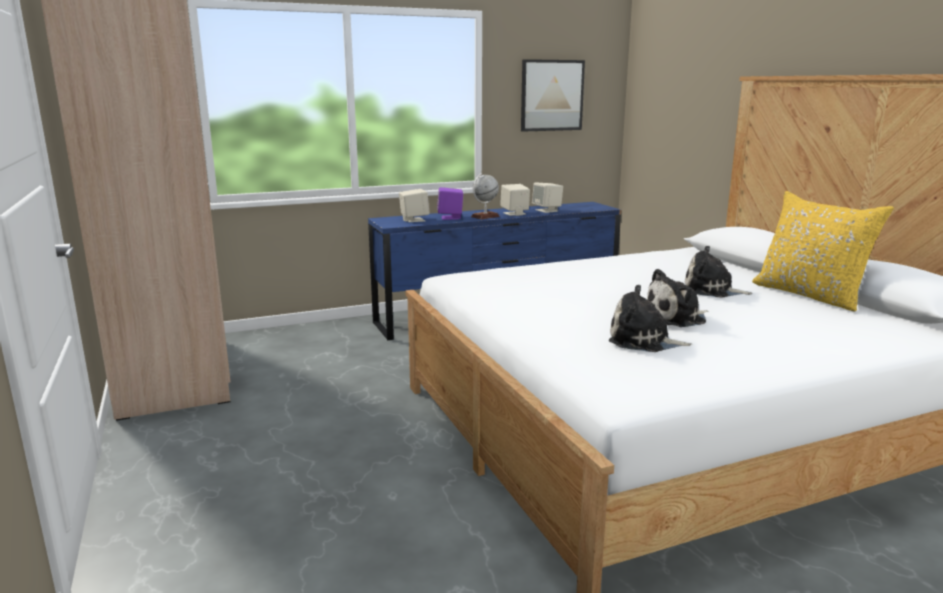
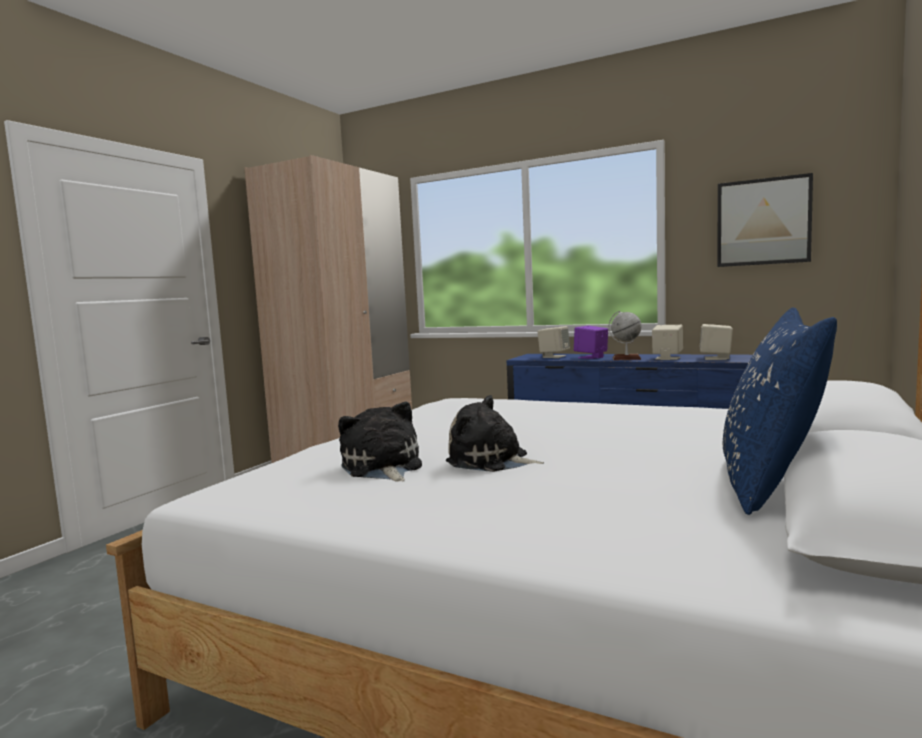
camera: 50 degrees right, 10 degrees down
plush toy [685,246,752,298] -> none
yellow pillow [752,191,894,312] -> blue pillow [723,307,837,515]

